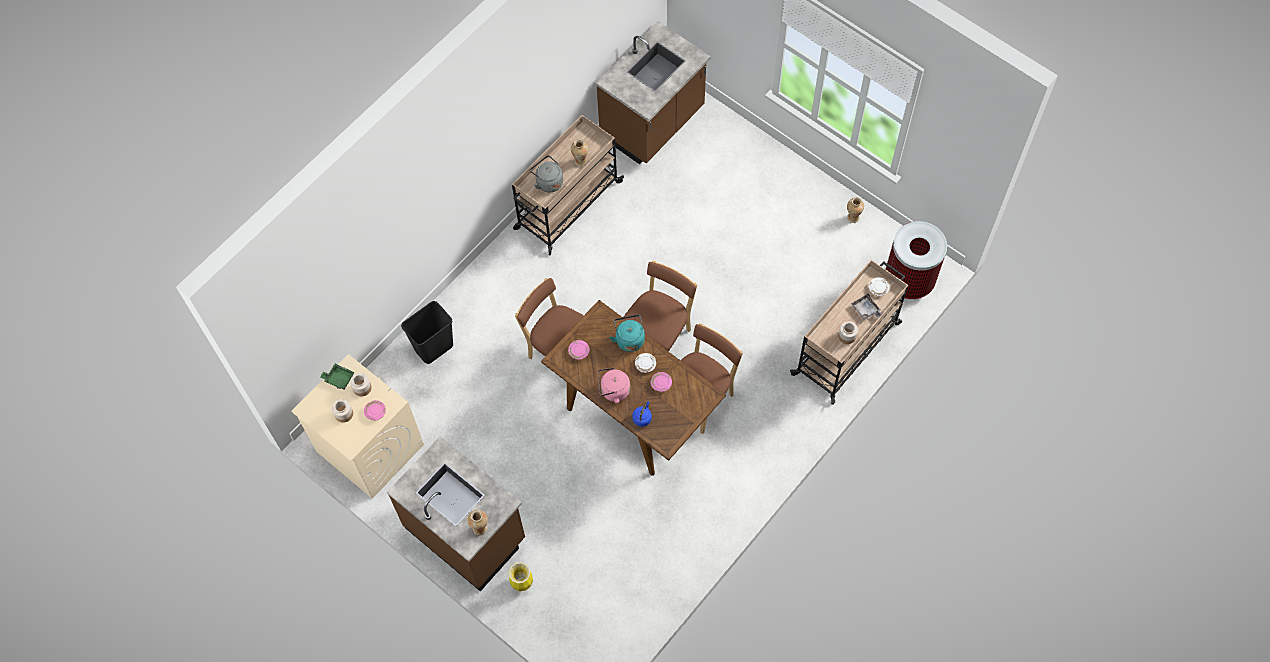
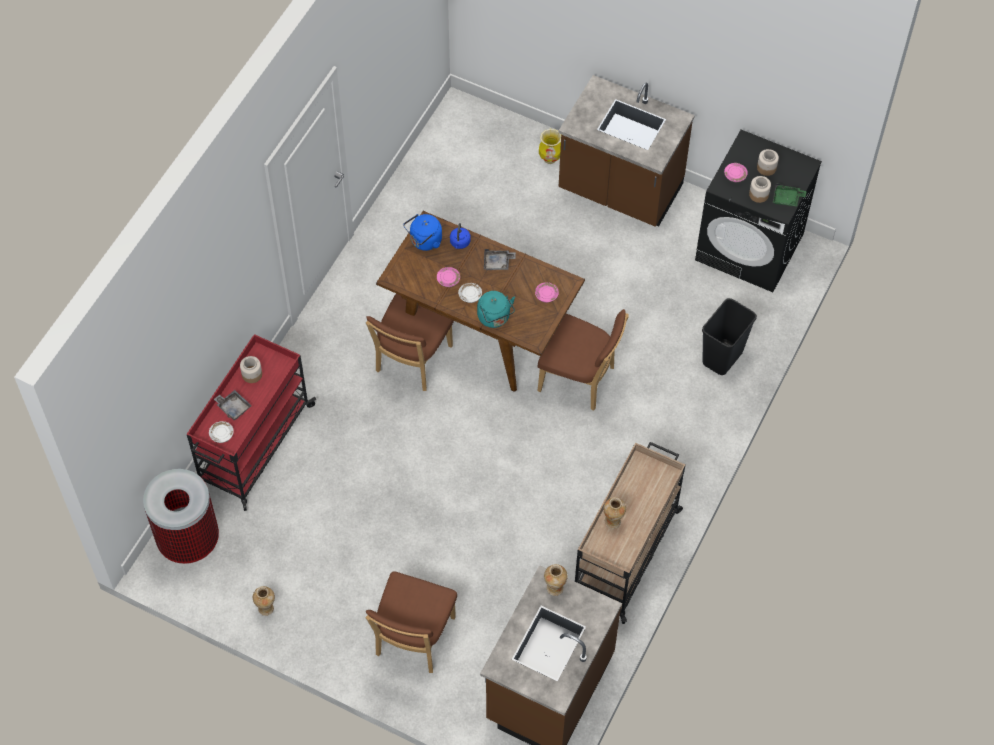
camera: 165 degrees right, 5 degrees down
beige washing machine [291,354,424,499] -> black washing machine [695,130,822,292]
vase [467,510,488,536] -> vase moved to [544,564,568,596]
grey kettle [530,155,563,192] -> none
pink kettle [598,368,630,404] -> grey tray [484,249,516,270]
brown chair [623,261,697,351] -> brown chair moved to [365,571,457,673]
beige cart [790,260,908,405] -> red cart [187,334,316,511]
none -> blue kettle [403,214,442,251]

